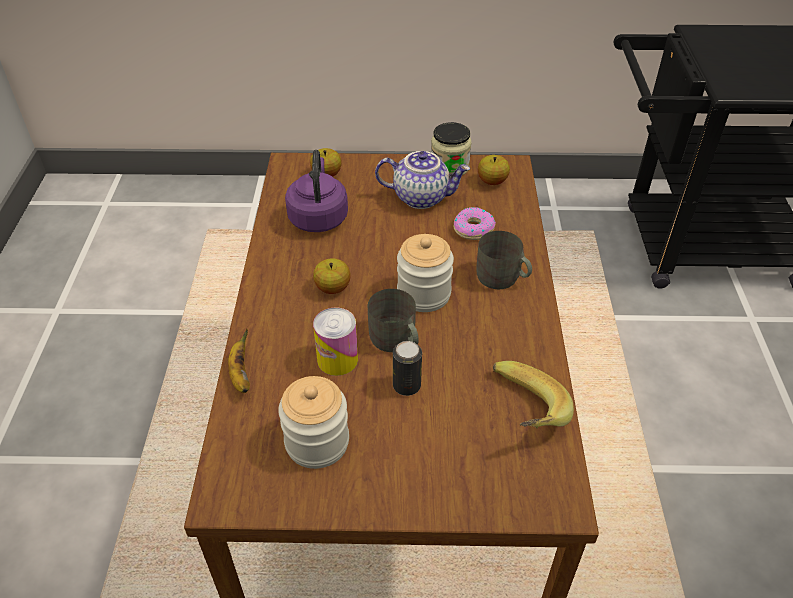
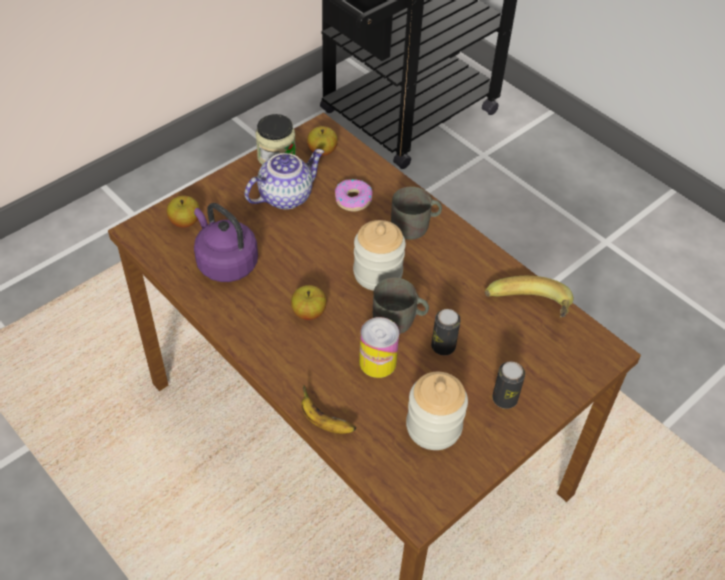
camera: 45 degrees left, 5 degrees up
none -> can [492,362,525,409]

